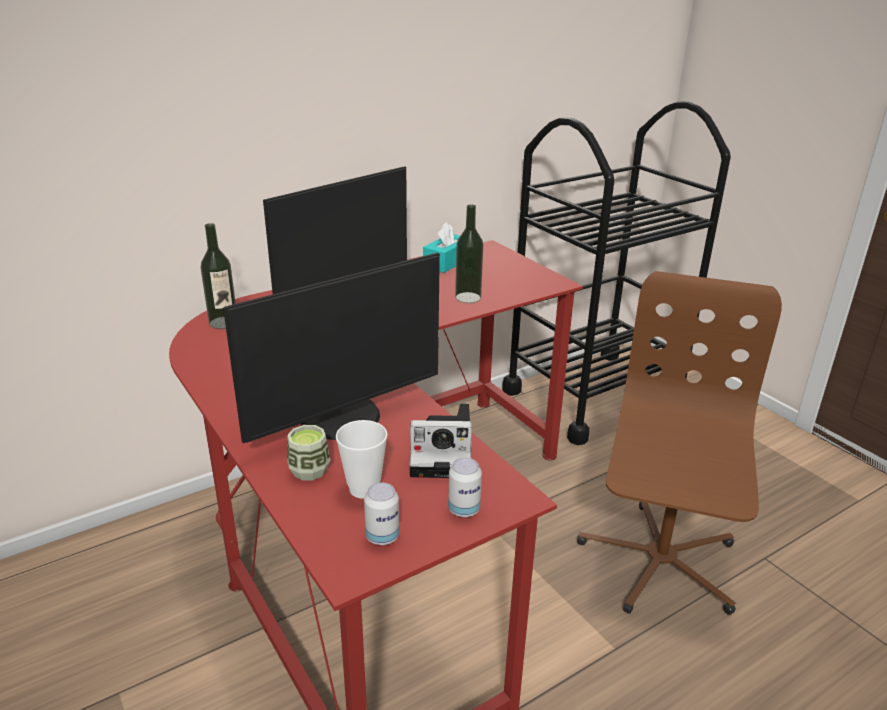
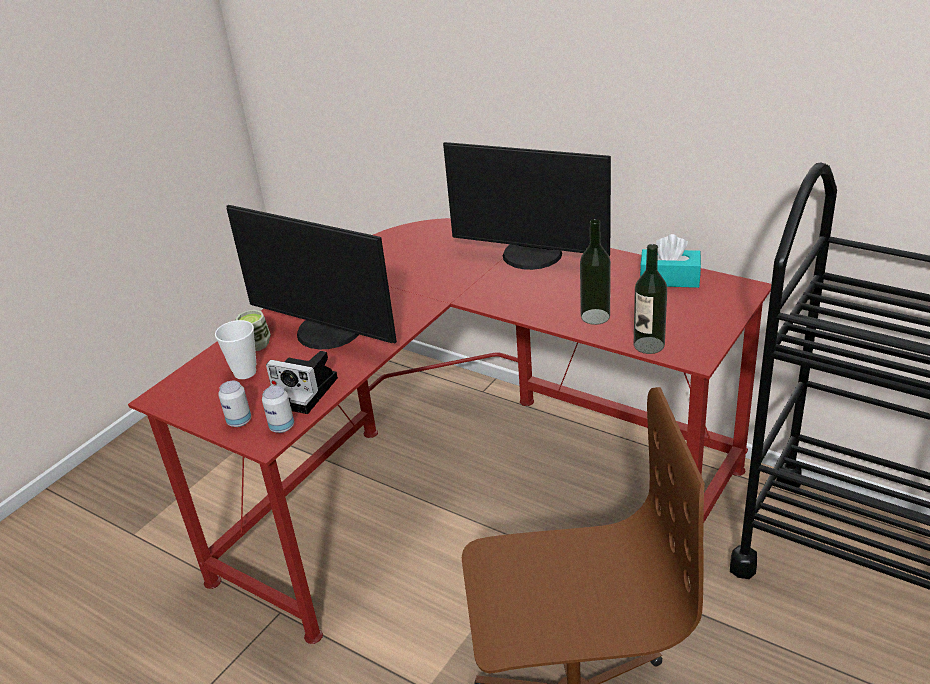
camera: 70 degrees right, 5 degrees up
bottle [201,223,236,329] -> bottle moved to [634,244,667,354]
can [364,483,399,545] -> can moved to [262,386,294,433]
camera [409,403,472,478] -> camera turned 45 degrees counterclockwise [262,351,338,414]

